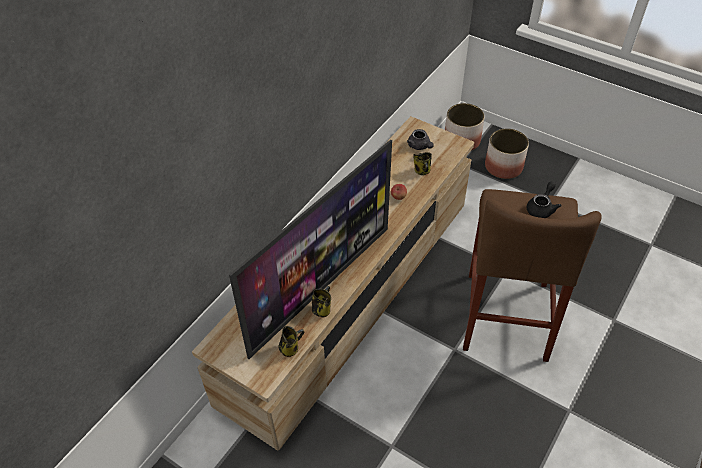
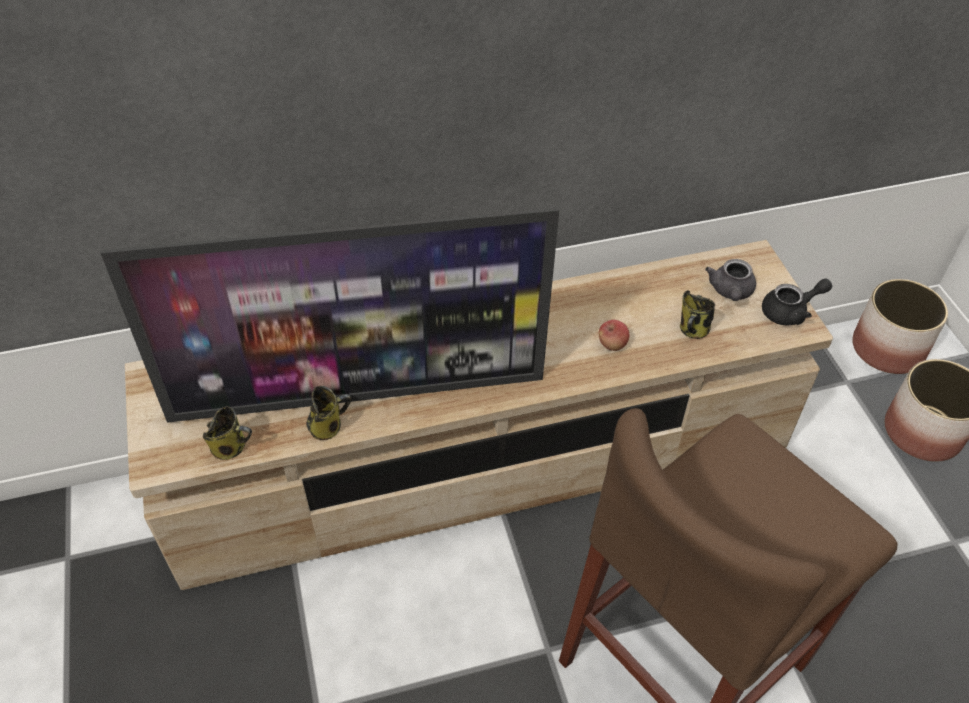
camera: 40 degrees right, 0 degrees up
black teapot [526,182,562,218] -> black teapot moved to [762,279,832,326]

